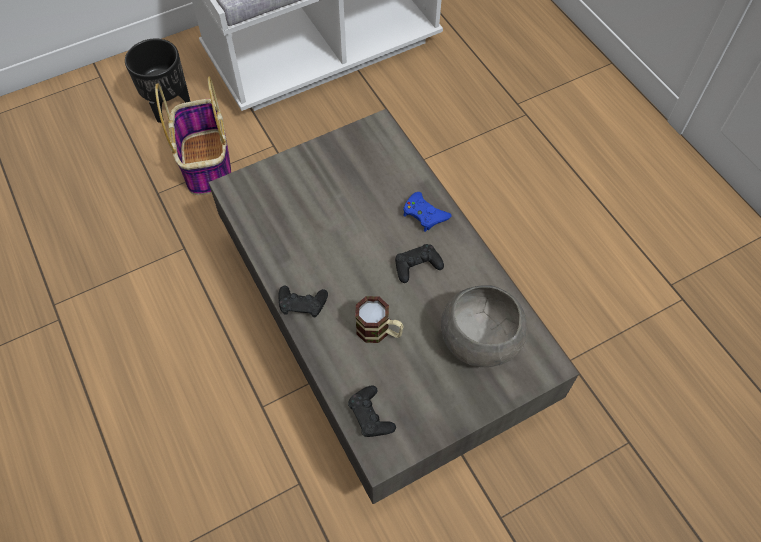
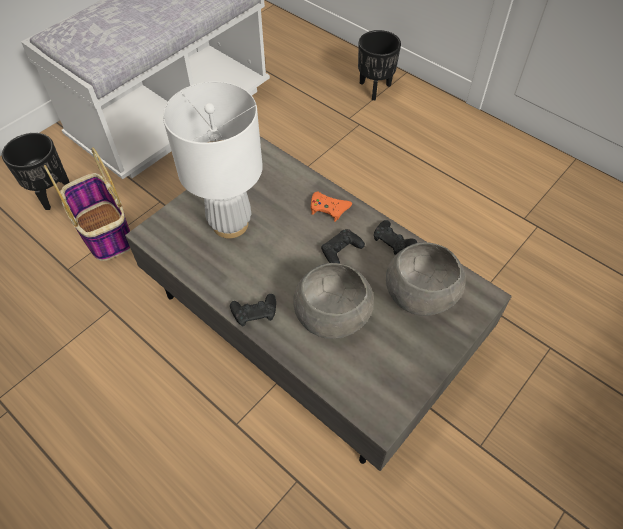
camera: 20 degrees left, 5 degrees down
black game controller [348,386,396,437] -> black game controller moved to [374,220,417,255]
mug [355,296,404,343] -> grey bowl [293,263,374,339]
blue game controller [403,192,452,232] -> orange game controller [311,191,352,222]
none -> white table lamp [163,82,263,238]
none -> black planter [358,30,401,100]

